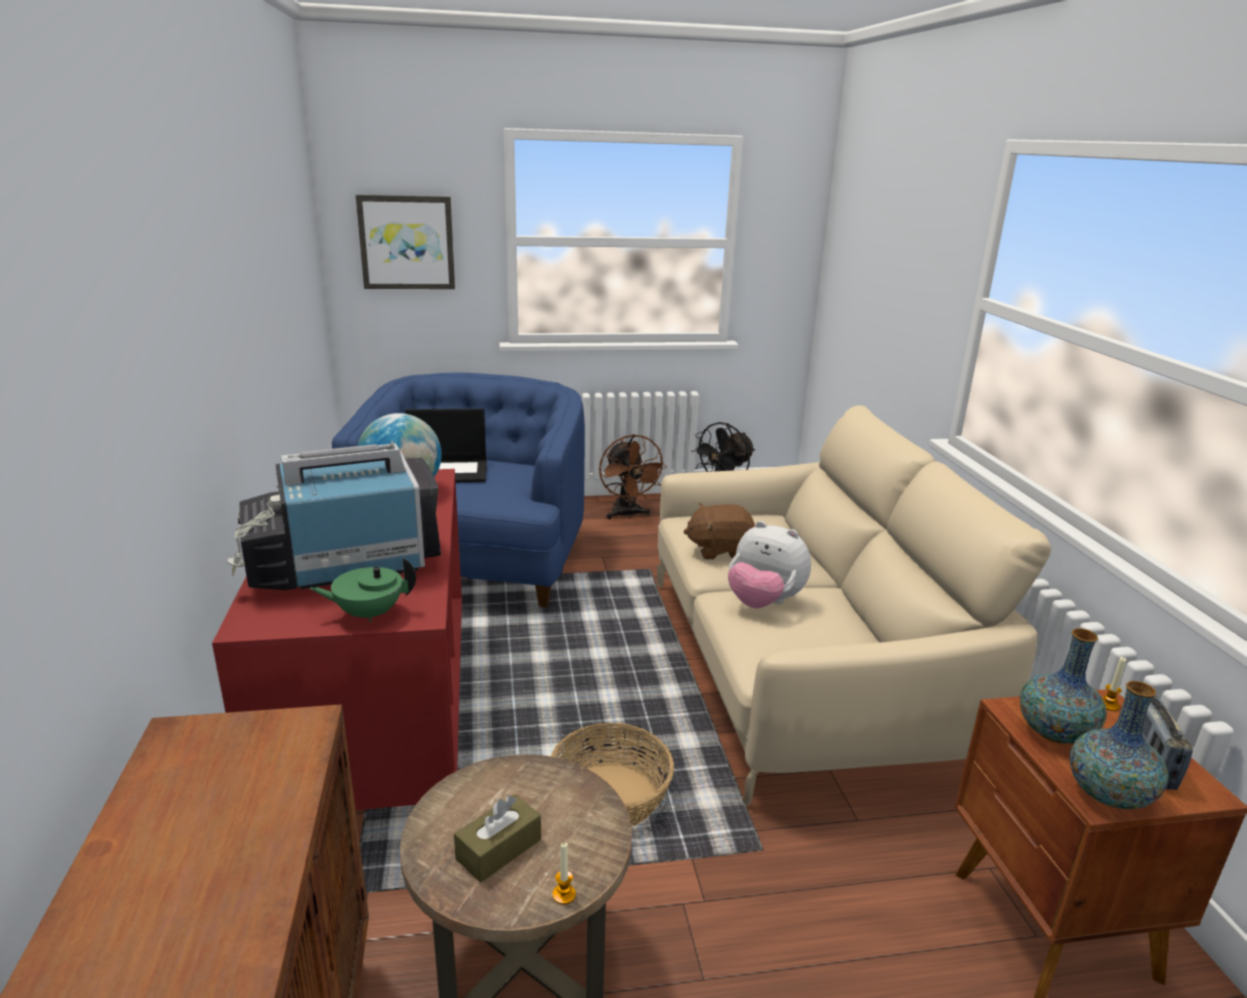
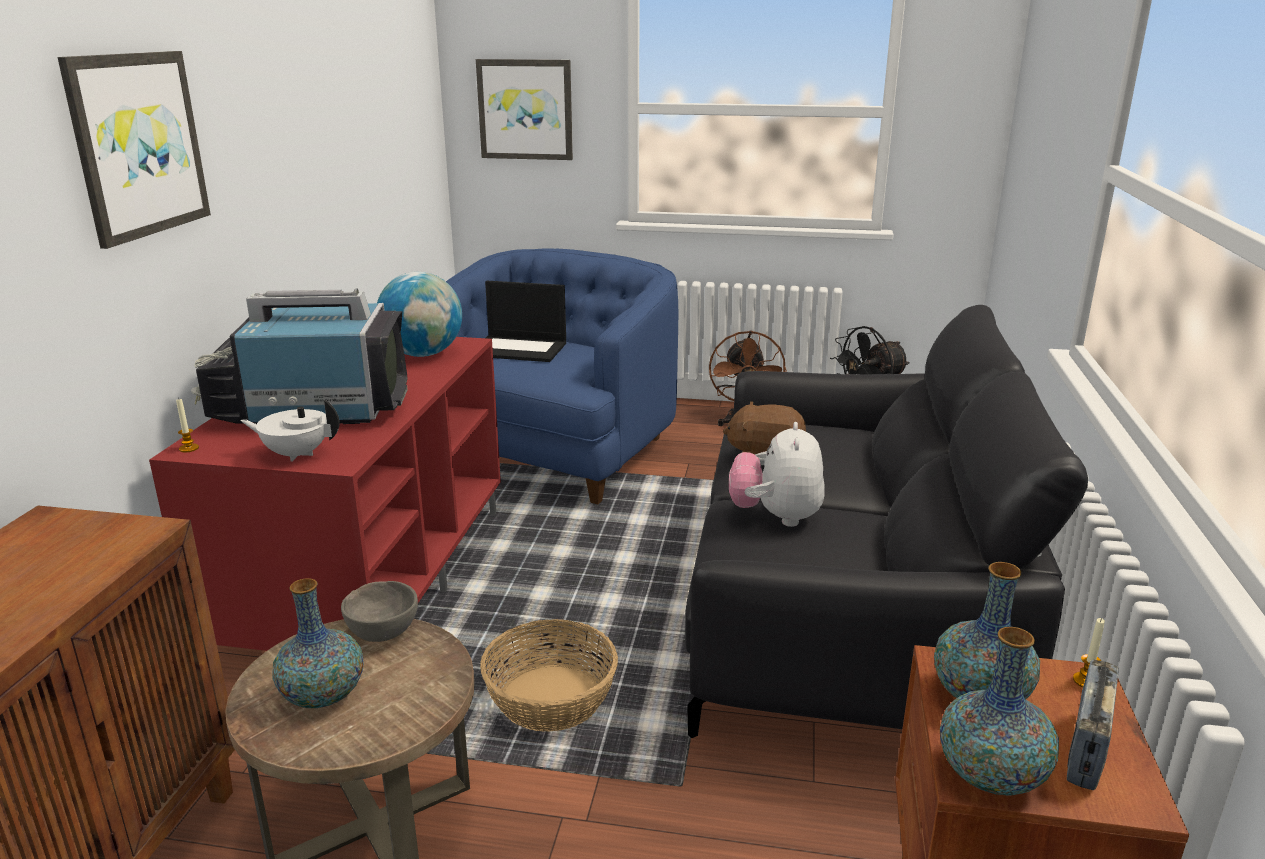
camera: 20 degrees right, 0 degrees up
green teapot [310,558,416,623] -> white teapot [240,400,339,462]
brown tissue box [454,794,541,883] -> vase [273,578,363,708]
candle [553,842,576,905] -> candle moved to [176,399,199,453]
beige sofa [657,405,1051,806] -> black sofa [685,305,1088,738]
plush toy [728,521,811,608] -> plush toy turned 45 degrees clockwise [729,422,825,527]
none -> picture [58,51,211,249]
none -> grey bowl [341,581,418,642]

